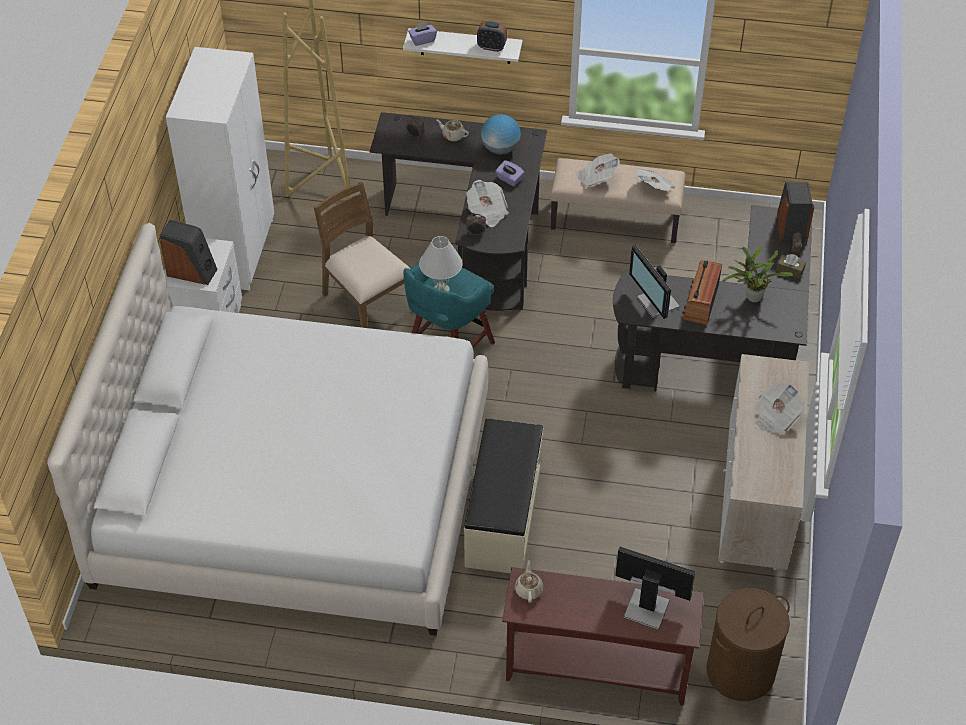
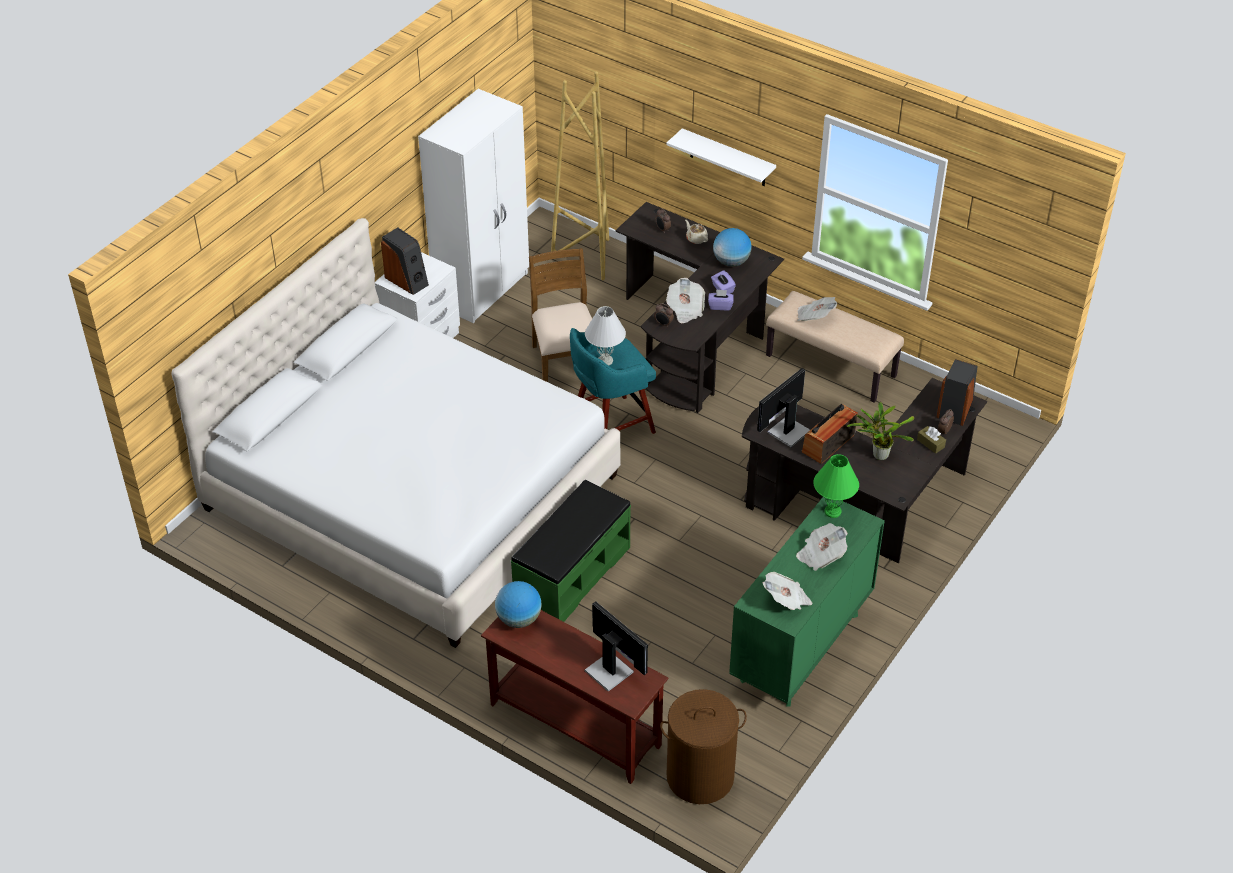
camera: 25 degrees right, 5 degrees down
purple tissue box [408,22,437,46] -> purple tissue box moved to [708,289,733,311]
beige bench [464,418,543,573] -> green bench [511,480,631,622]
alarm clock [477,21,507,52] -> none
beige teapot [515,560,543,603] -> globe [495,581,542,628]
monitor [629,245,680,319] -> monitor turned 45 degrees clockwise [757,368,810,447]
newspaper [635,168,676,192] -> newspaper moved to [763,572,813,610]
white dresser [718,354,809,570] -> green dresser [729,497,885,707]
none -> green table lamp [813,454,859,518]

